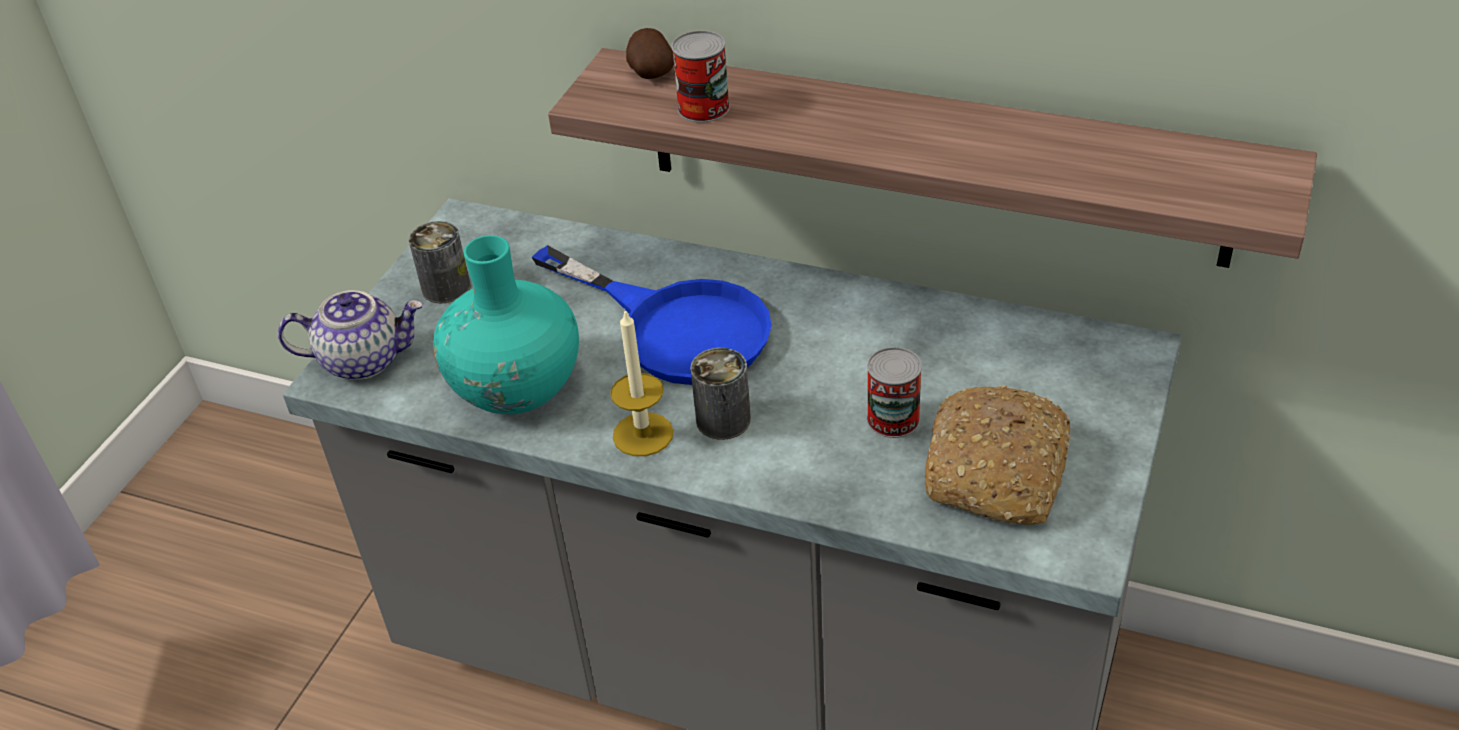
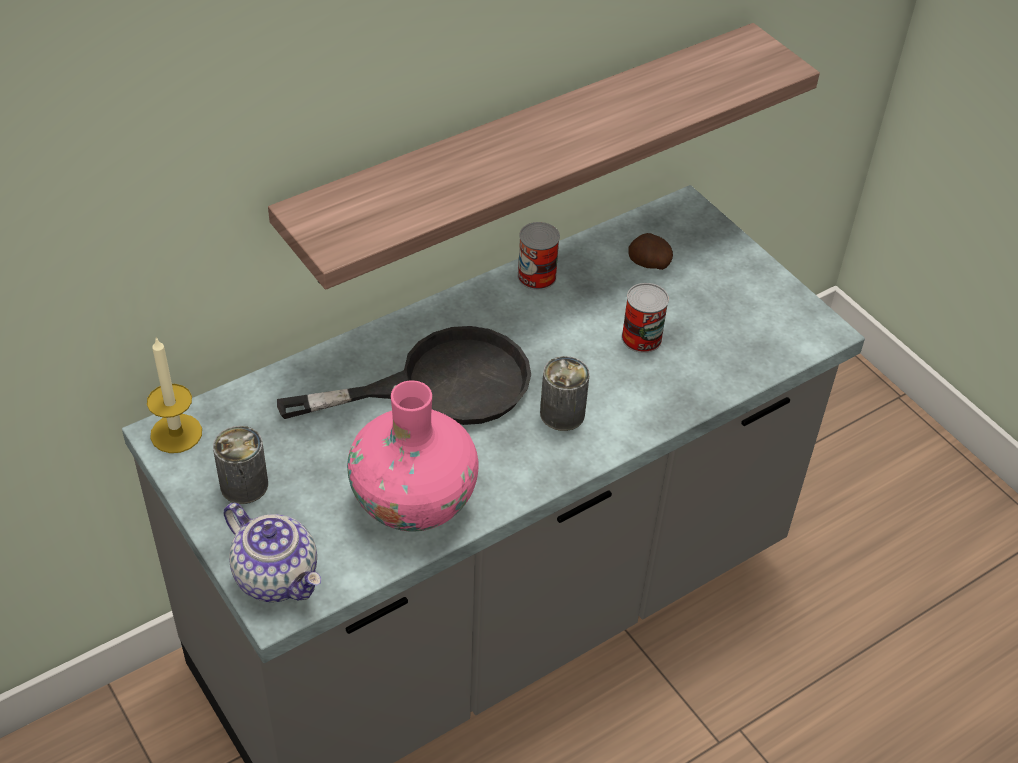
camera: 60 degrees left, 5 degrees up
teapot [278,290,423,380] -> teapot turned 105 degrees clockwise [224,503,321,602]
turquoise vase [433,235,579,414] -> pink vase [347,380,478,531]
blue frying pan [532,245,772,385] -> black frying pan [277,326,531,425]
candle [610,310,673,456] -> candle moved to [147,337,202,453]
potato [626,28,674,79] -> potato moved to [628,233,673,270]
can [671,30,730,123] -> can moved to [517,222,560,290]
bread [925,386,1070,525] -> none

